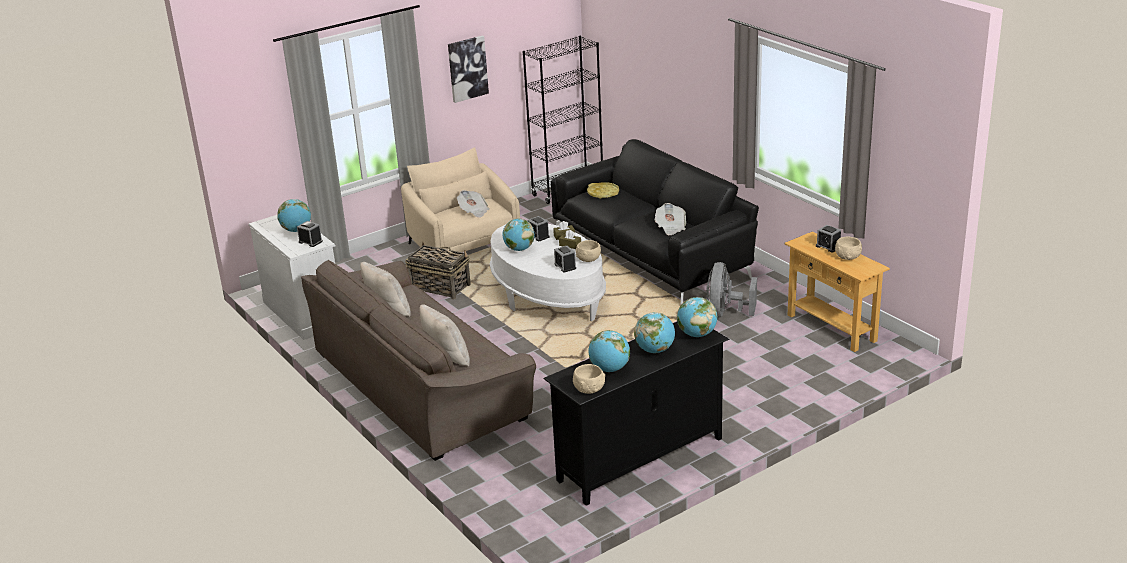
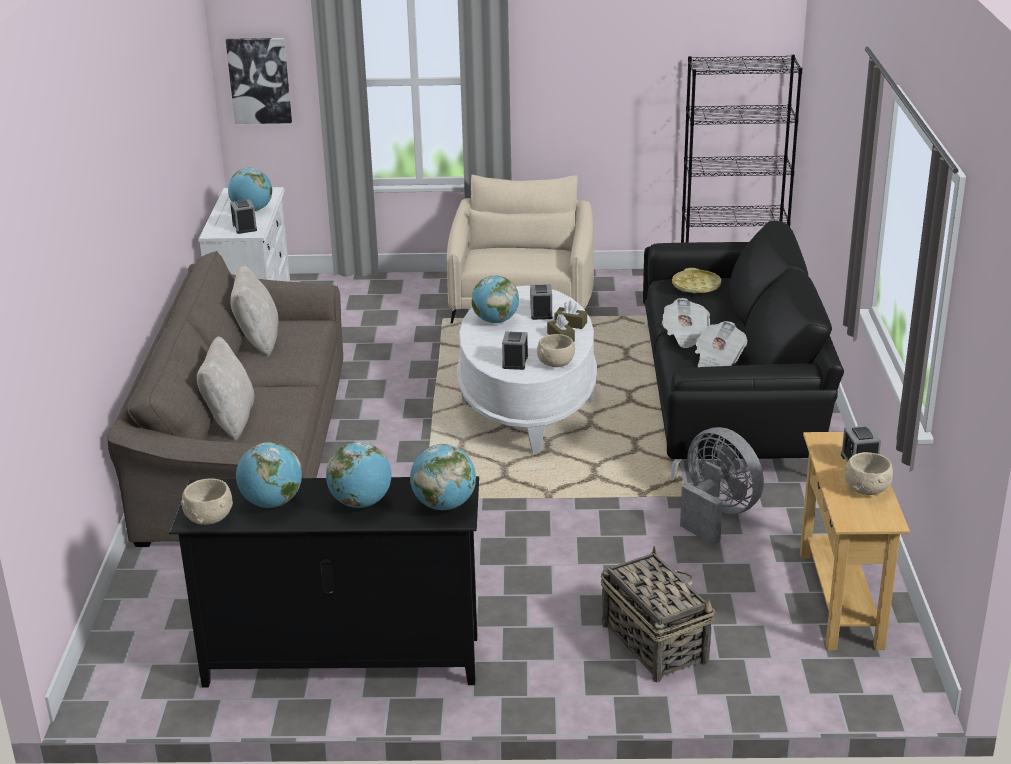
camera: 35 degrees right, 0 degrees up
basket [405,241,471,299] -> basket moved to [601,546,716,682]
picture [448,36,489,103] -> picture moved to [226,38,292,124]
newspaper [457,190,490,218] -> newspaper moved to [662,298,710,348]
grey fan [706,262,757,318] -> grey fan turned 90 degrees clockwise [680,427,764,545]

